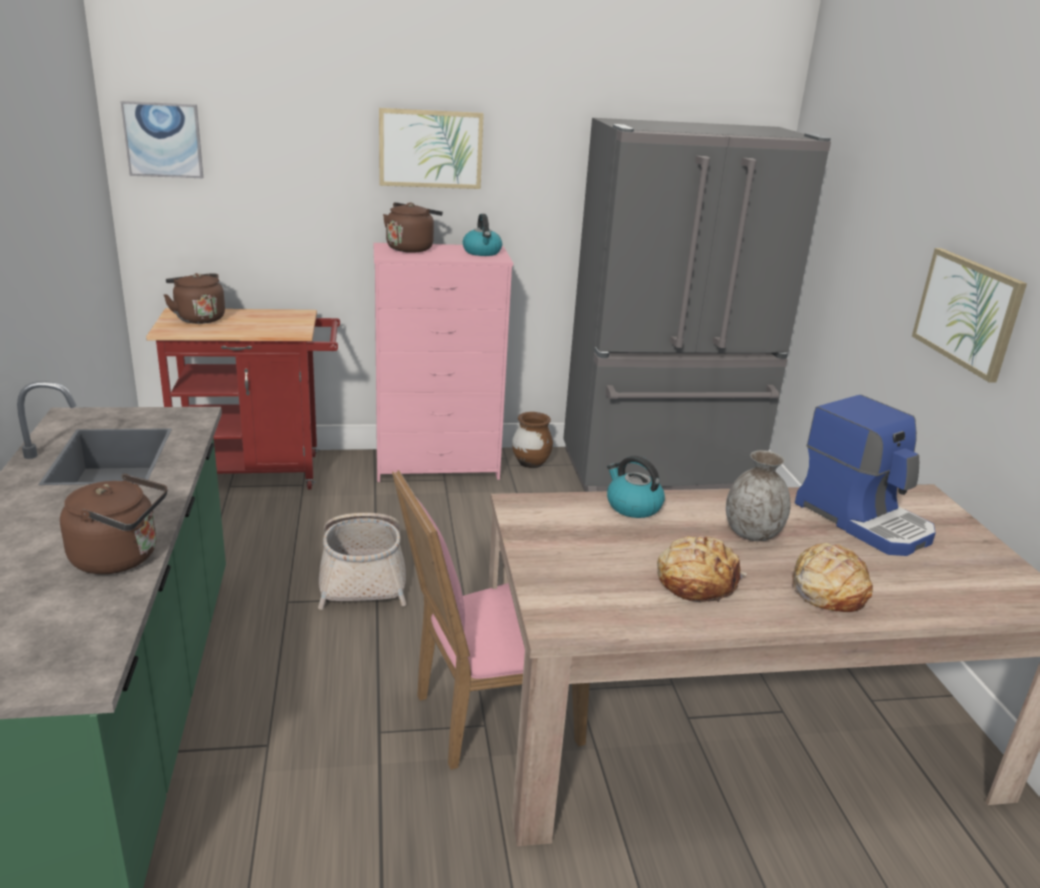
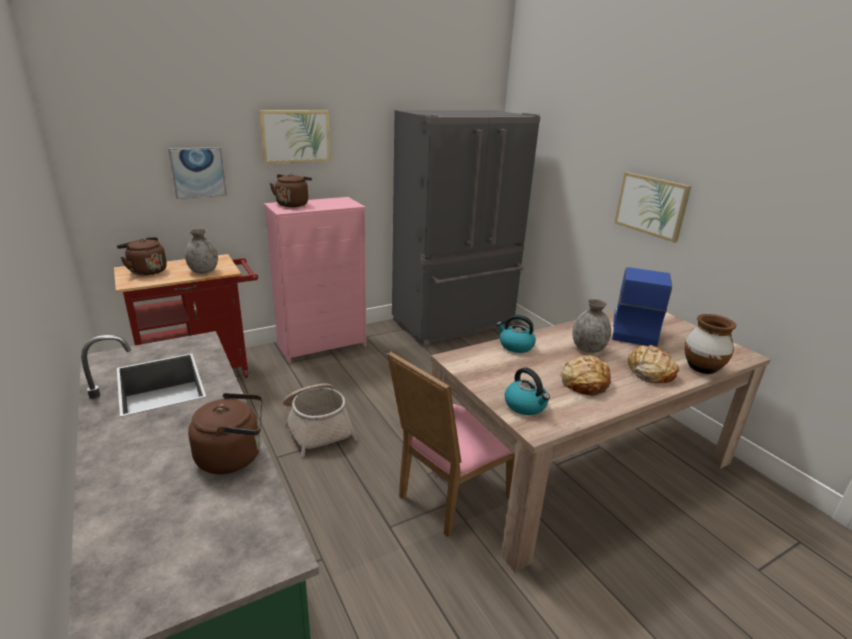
camera: 20 degrees left, 0 degrees up
picture [121,101,203,178] -> picture moved to [168,147,227,199]
kettle [463,214,502,256] -> kettle moved to [505,367,550,415]
brown vase [512,412,553,468] -> brown vase moved to [684,314,736,374]
coffee machine [795,395,936,556] -> coffee machine turned 105 degrees counterclockwise [612,267,672,347]
none -> grey vase [185,228,218,274]

